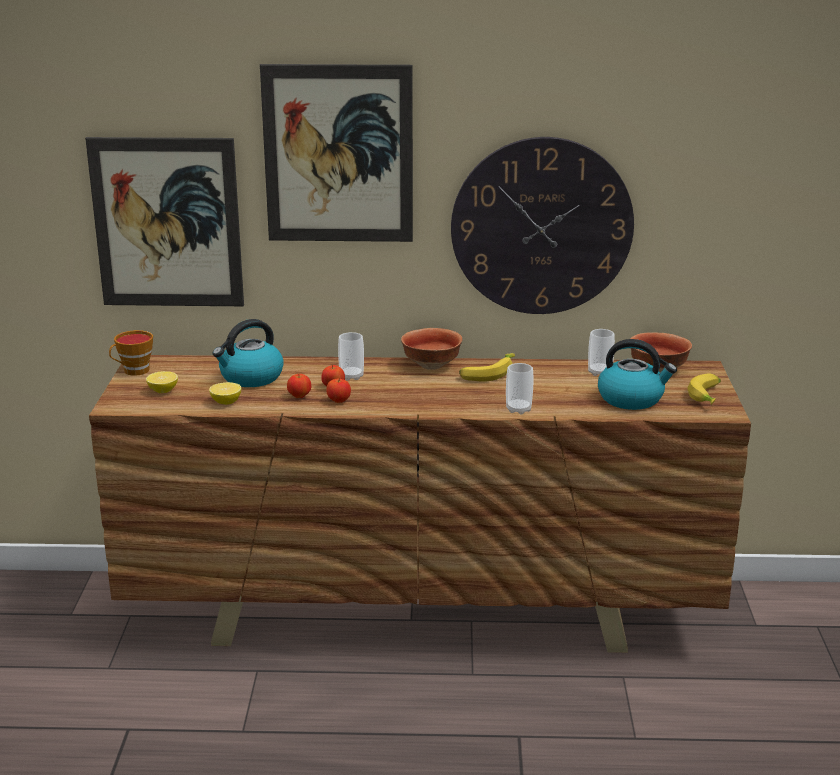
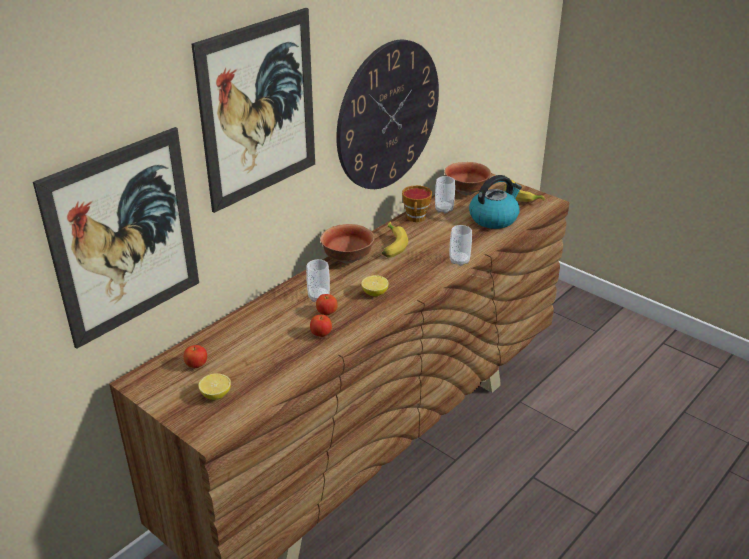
camera: 50 degrees left, 10 degrees up
cup [109,330,153,376] -> cup moved to [402,185,432,222]
lemon [209,382,241,405] -> lemon moved to [361,275,389,296]
kettle [213,319,284,387] -> none
apple [326,379,351,403] -> apple moved to [184,345,207,368]

